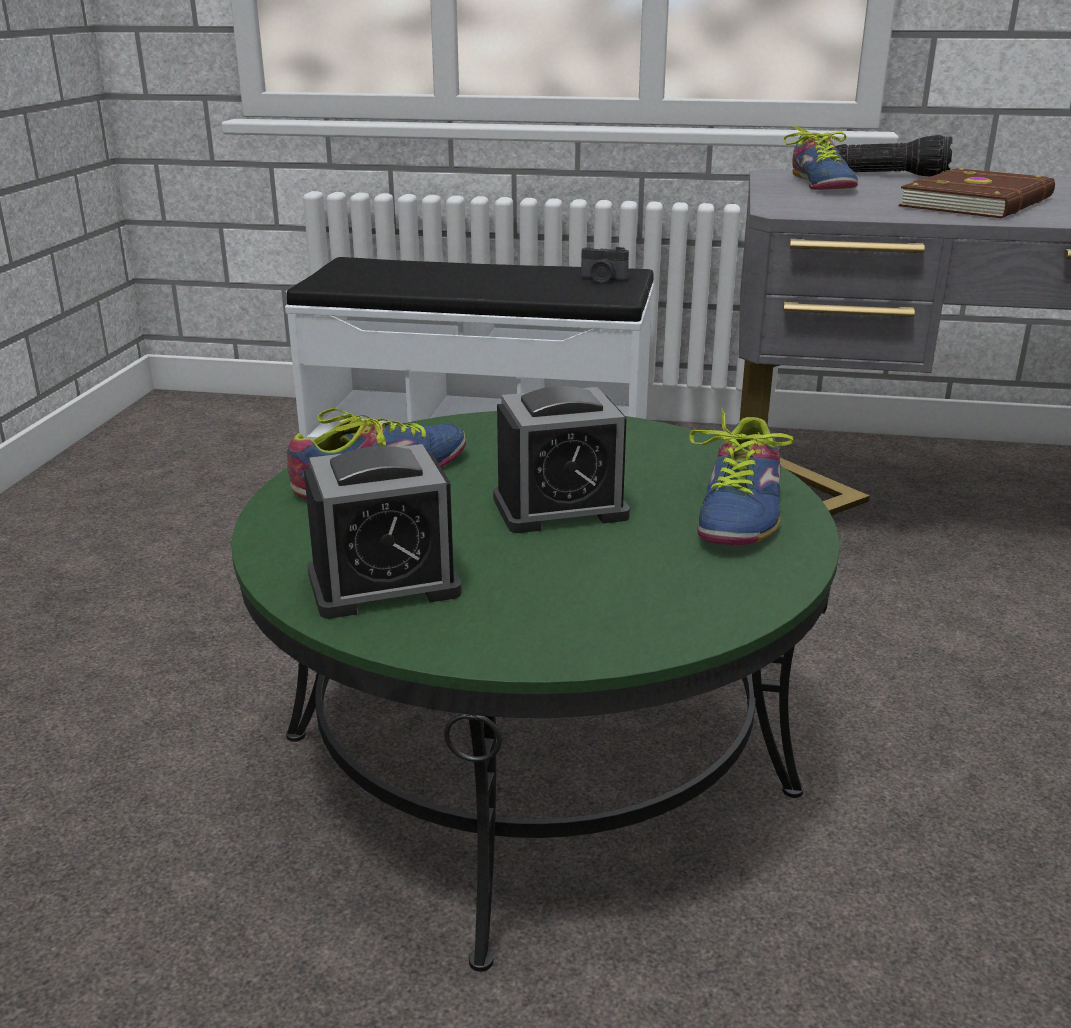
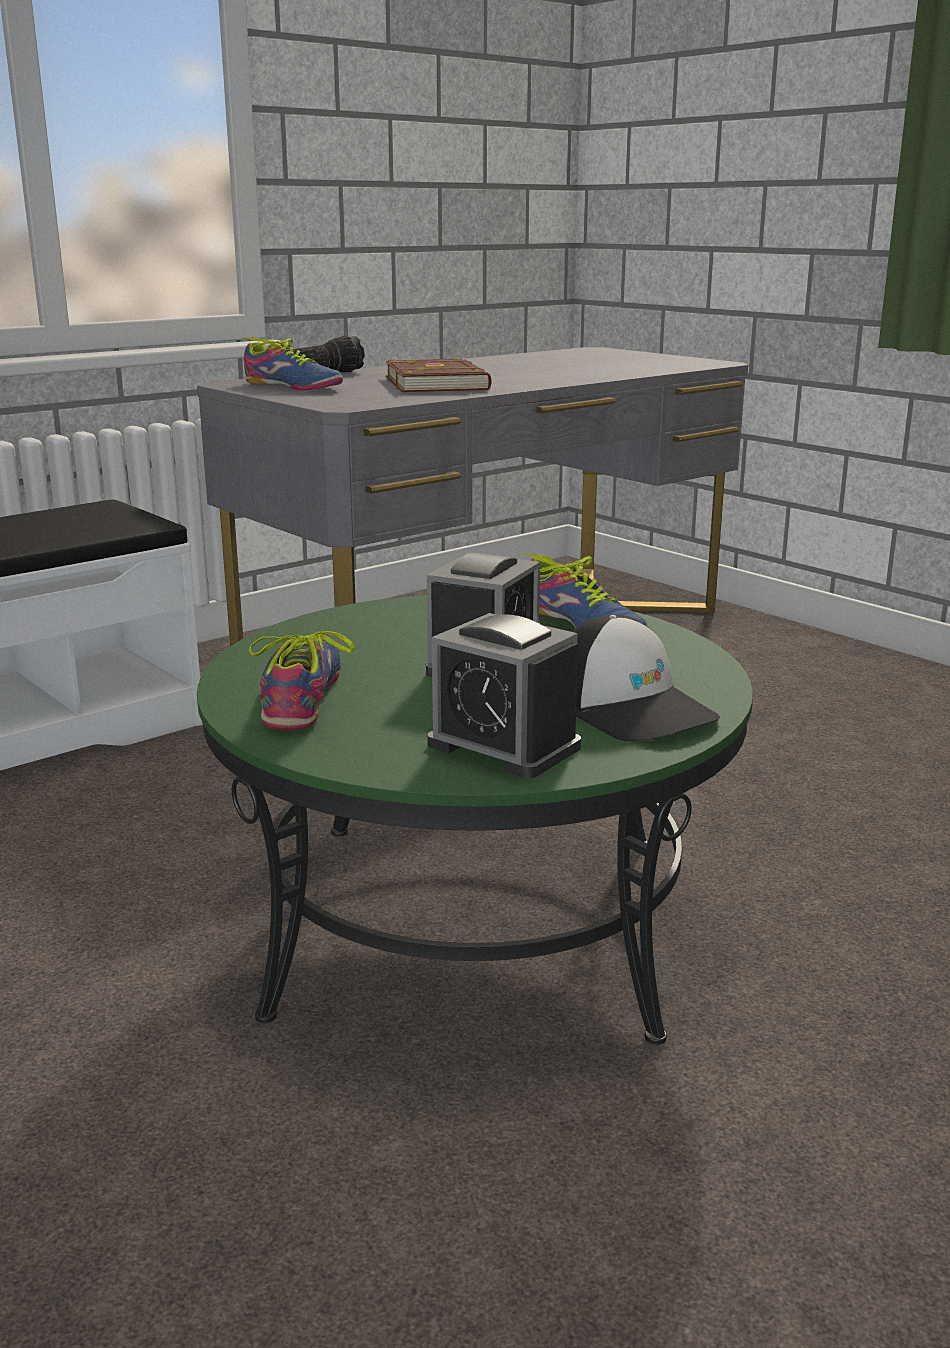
camera: 50 degrees left, 5 degrees down
alarm clock [304,444,462,619] -> alarm clock turned 105 degrees clockwise [427,613,581,778]
camera [581,247,629,283] -> none
none -> cap [571,615,720,741]

